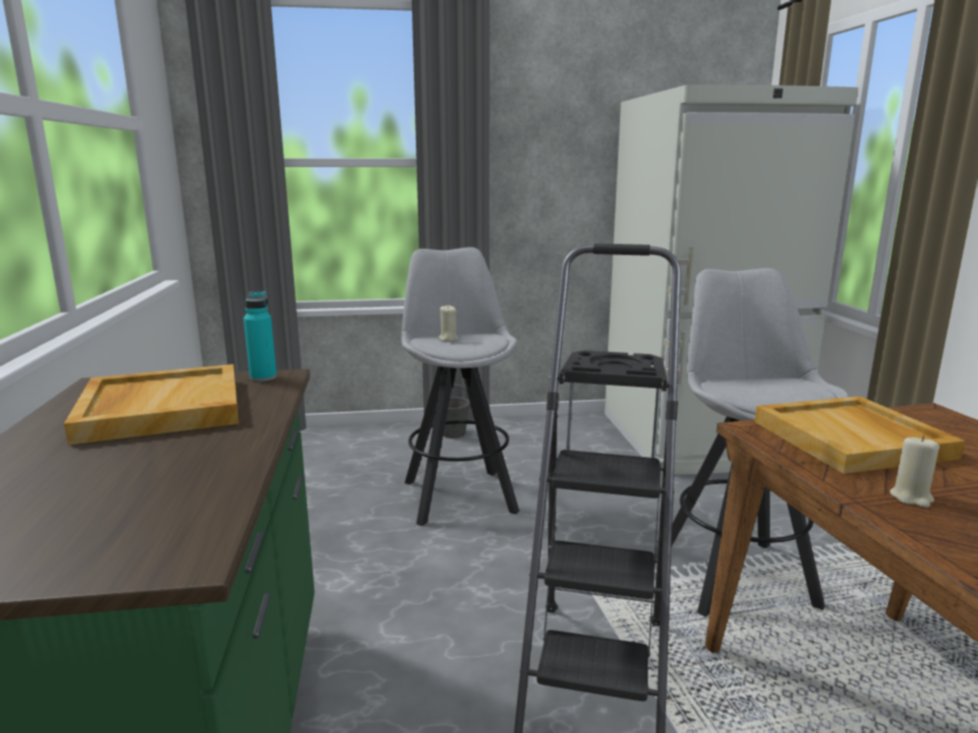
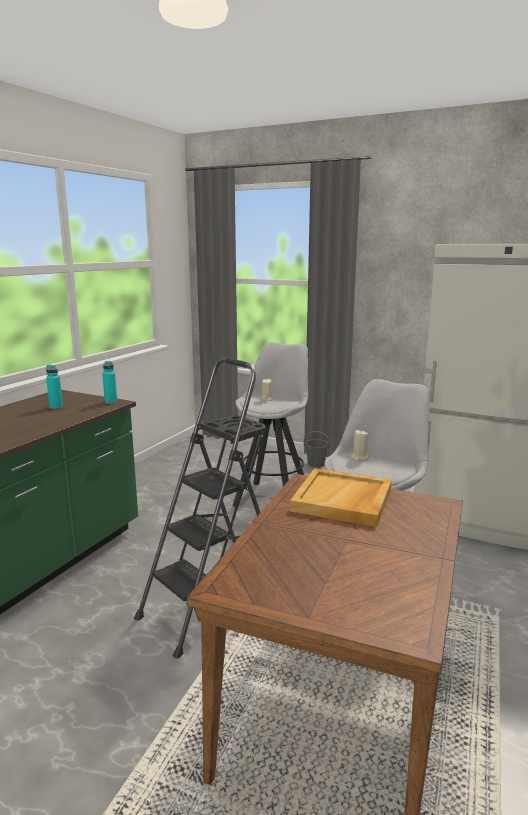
camera: 35 degrees right, 0 degrees up
beige tray [64,364,239,445] -> turquoise bottle [46,365,63,409]
beige candle [890,435,939,508] -> beige candle moved to [351,430,369,461]

